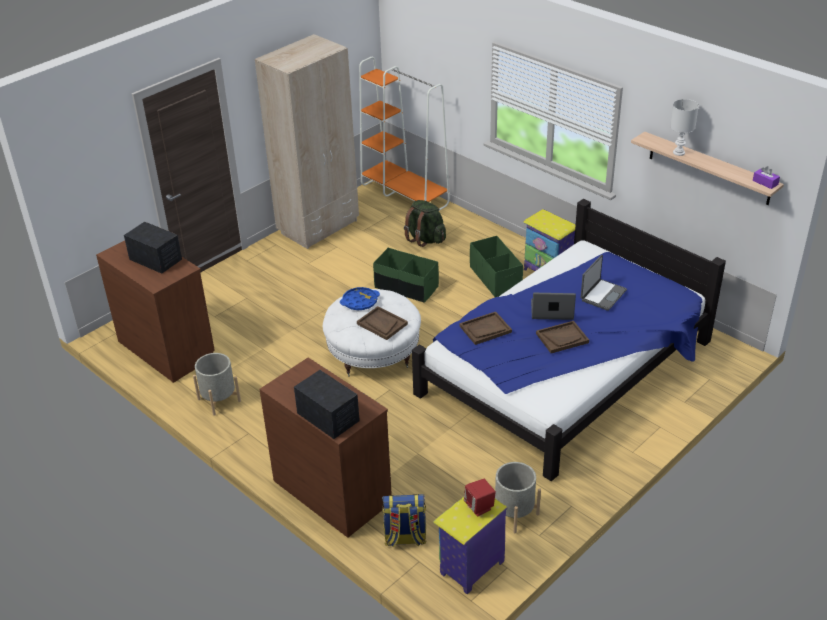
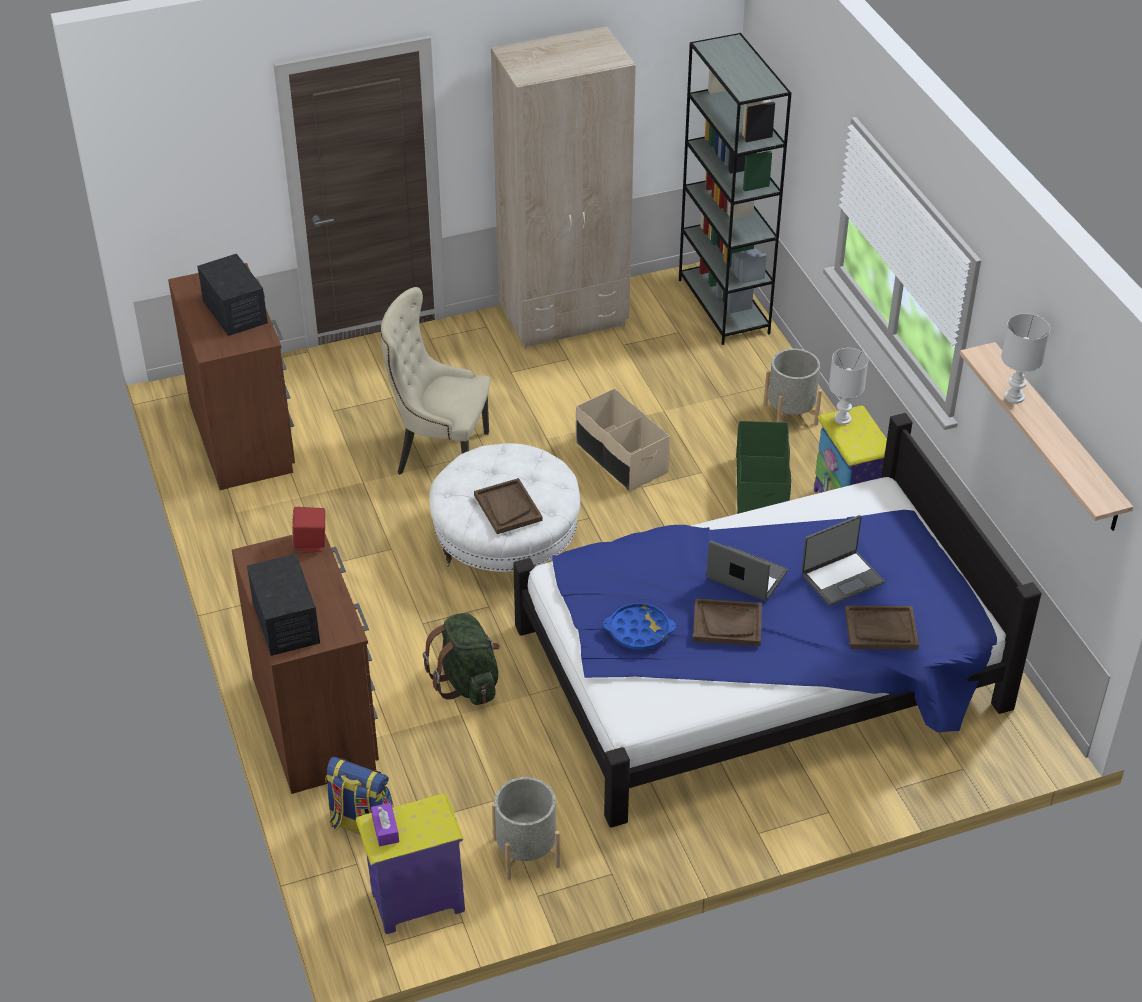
camera: 25 degrees right, 5 degrees up
grey planter [193,353,241,416] -> grey planter moved to [764,348,822,425]
blue tray [340,287,380,310] -> blue tray moved to [603,603,676,650]
orange clothes rack [359,57,450,211] -> grey bookcase [679,33,791,345]
green storage box [373,248,439,303] -> beige storage box [576,388,670,491]
green backpack [404,200,446,247] -> green backpack moved to [423,613,500,705]
brown tray [460,312,512,345] -> brown tray moved to [845,606,919,649]
red speaker [464,479,496,516] -> red speaker moved to [292,507,325,553]
purple tissue box [753,166,780,189] -> purple tissue box moved to [371,803,399,846]
none -> beige chair [381,287,490,475]
none -> white table lamp [829,348,868,425]

